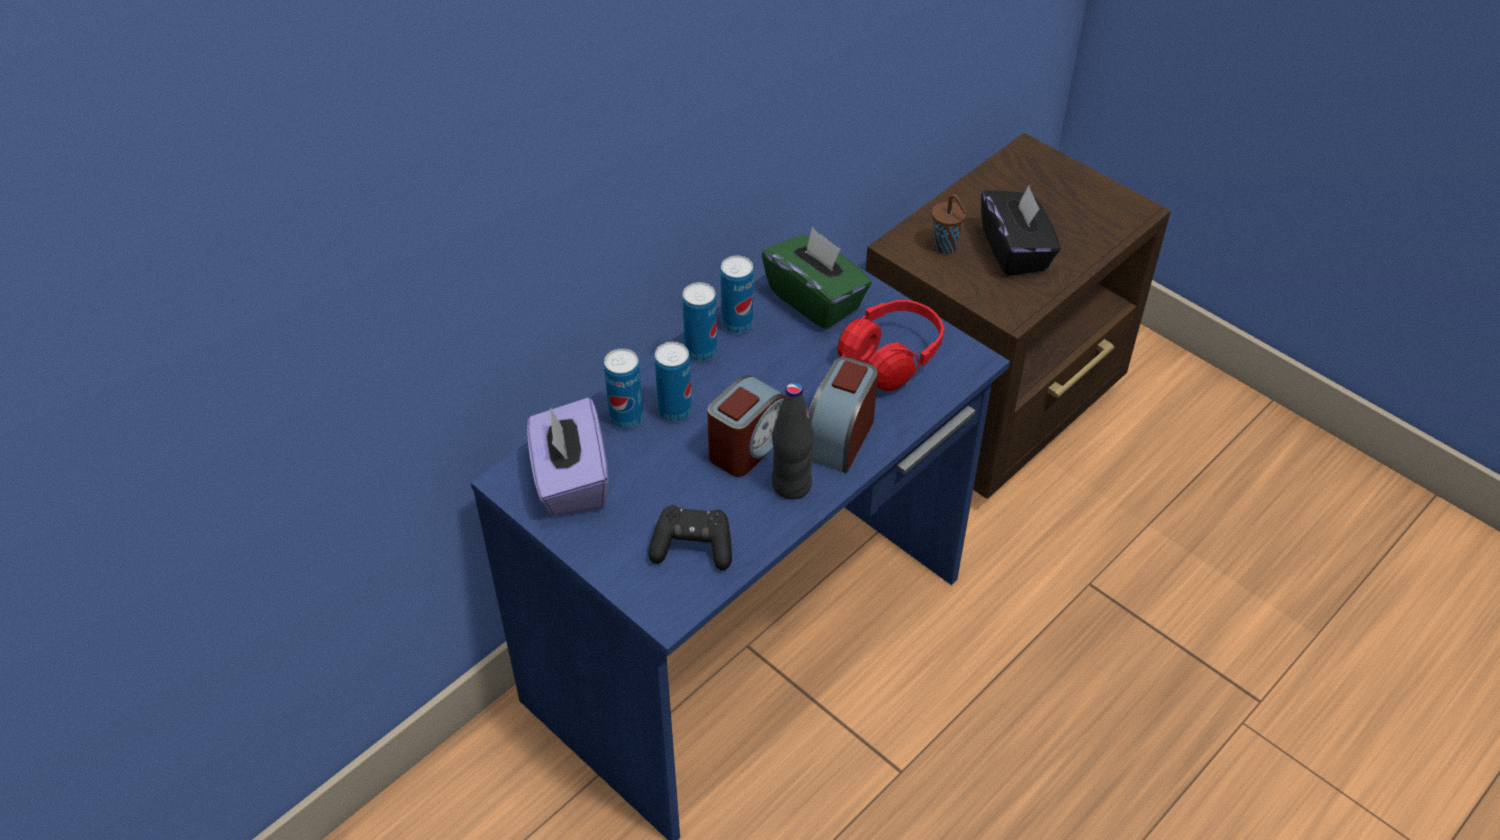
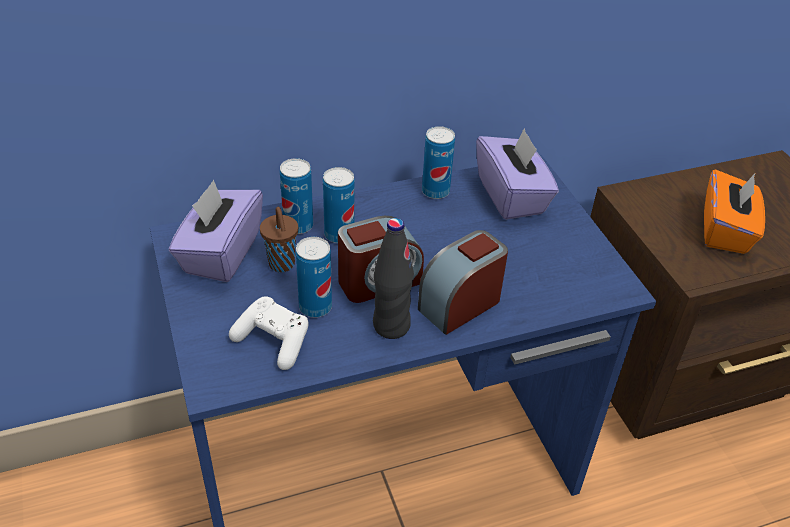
camera: 25 degrees right, 5 degrees down
black game controller [648,505,732,570] -> white game controller [229,296,309,370]
can [682,282,717,361] -> can moved to [296,237,332,317]
green tissue box [762,227,872,329] -> purple tissue box [476,128,559,220]
red headphones [837,300,944,391] -> none
brown cup [931,194,967,254] -> brown cup moved to [260,207,298,272]
black tissue box [981,184,1060,276] -> orange tissue box [704,169,765,254]

